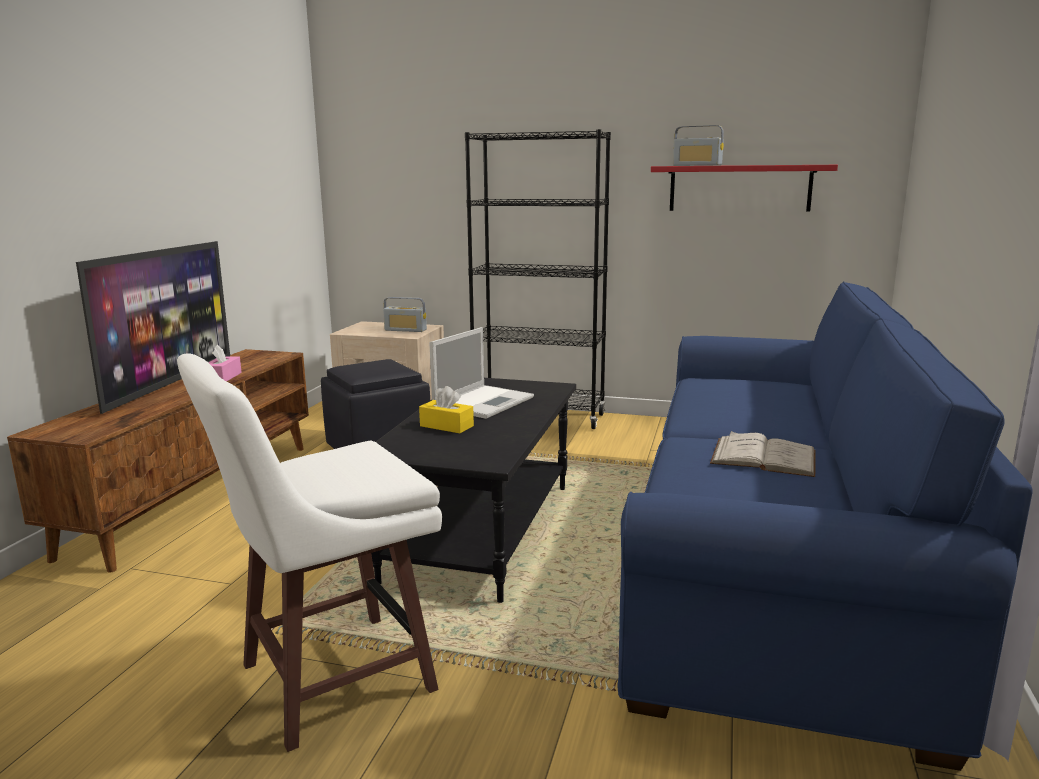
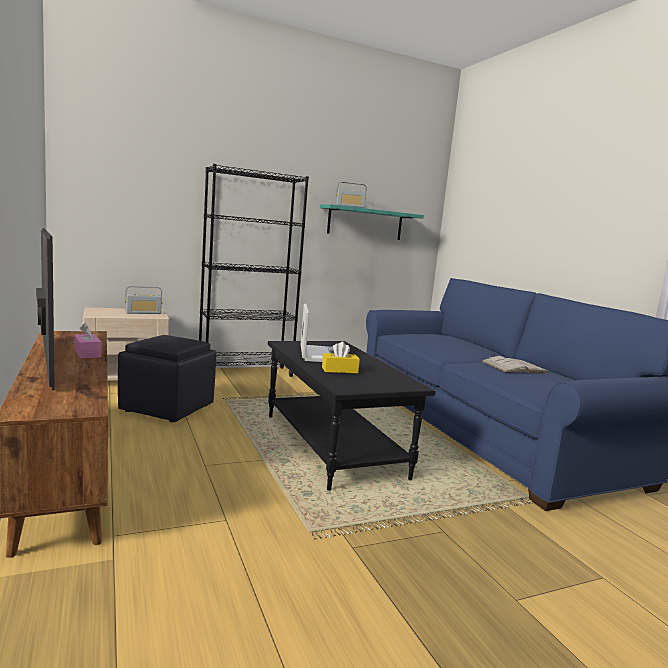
camera: 40 degrees left, 5 degrees down
white stool [177,353,442,752] -> none
red shelf [651,165,838,212] -> turquoise shelf [320,204,424,240]

